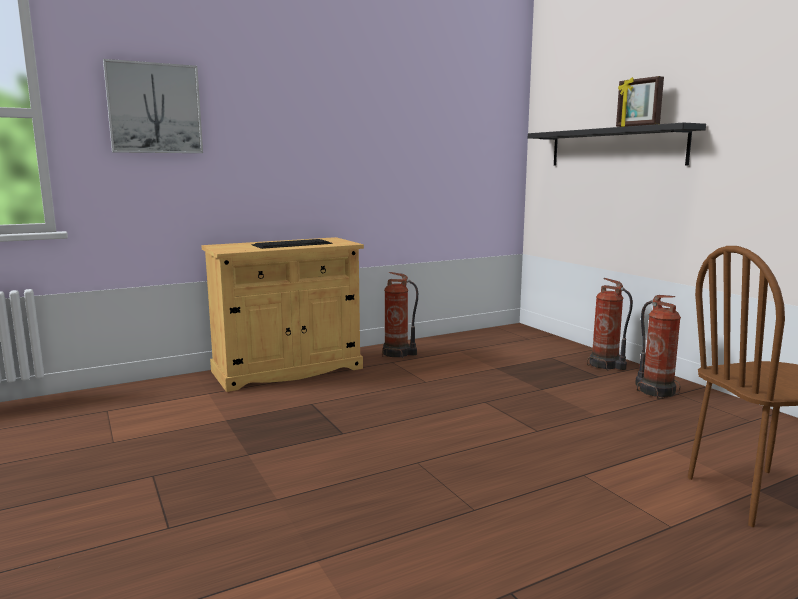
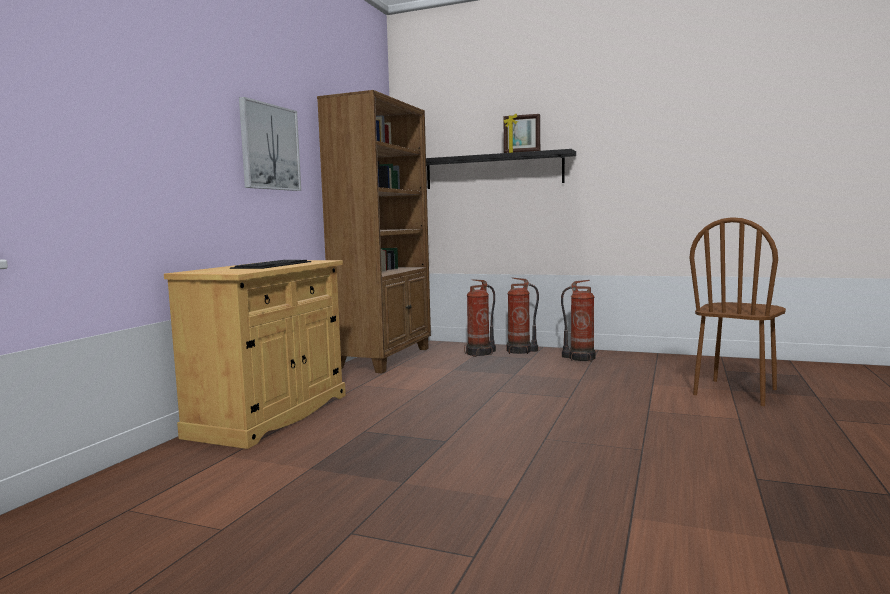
camera: 40 degrees left, 5 degrees down
picture [103,59,203,153] -> picture moved to [239,97,301,191]
fire extinguisher [382,272,418,358] -> fire extinguisher moved to [464,279,496,357]
none -> brown bookcase [317,90,431,373]

